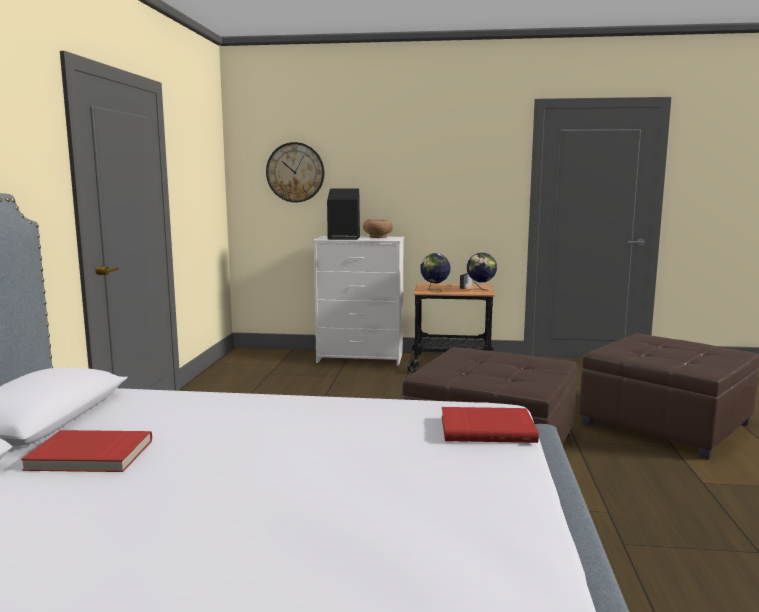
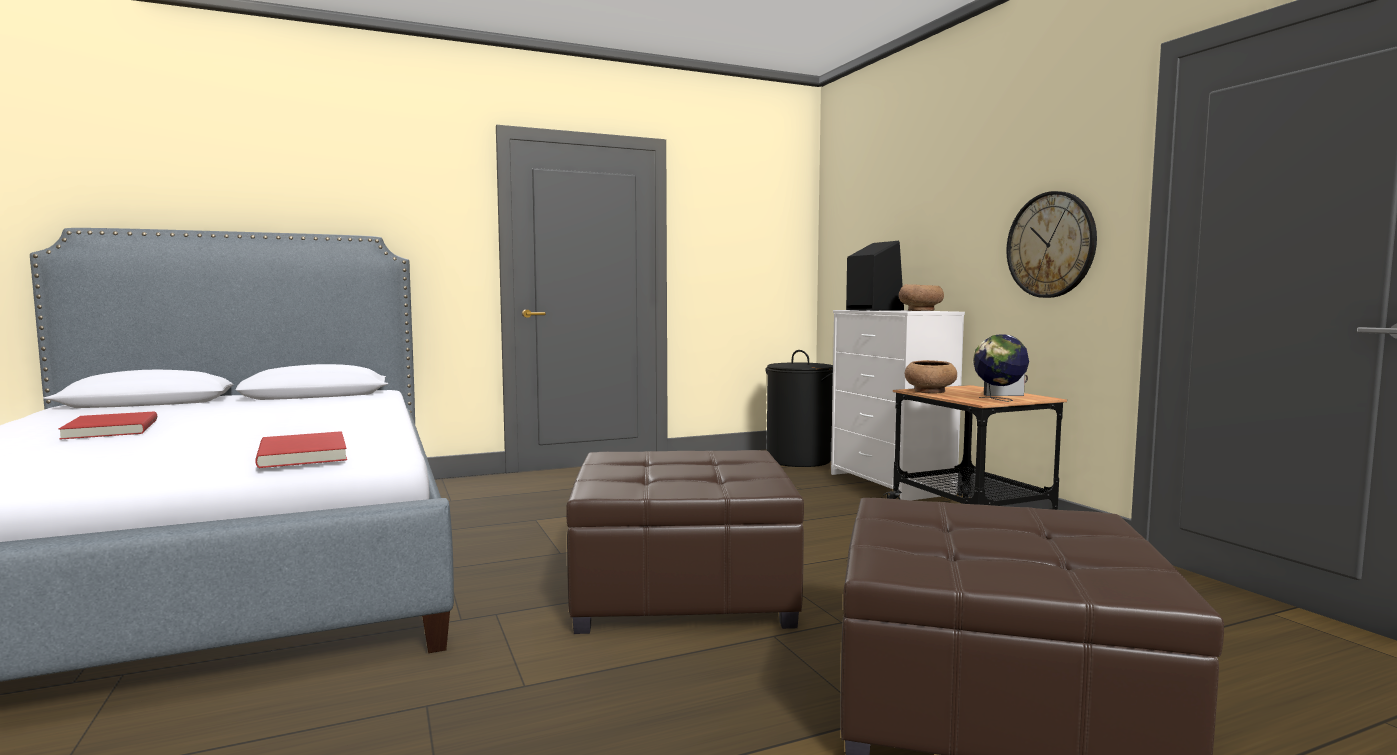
camera: 60 degrees right, 5 degrees down
red book [21,430,152,472] -> red book moved to [59,411,157,440]
wall clock [266,142,324,203] -> wall clock moved to [1006,191,1097,298]
globe [420,253,451,293] -> brown bowl [905,360,957,393]
none -> black laundry basket [765,350,833,467]

